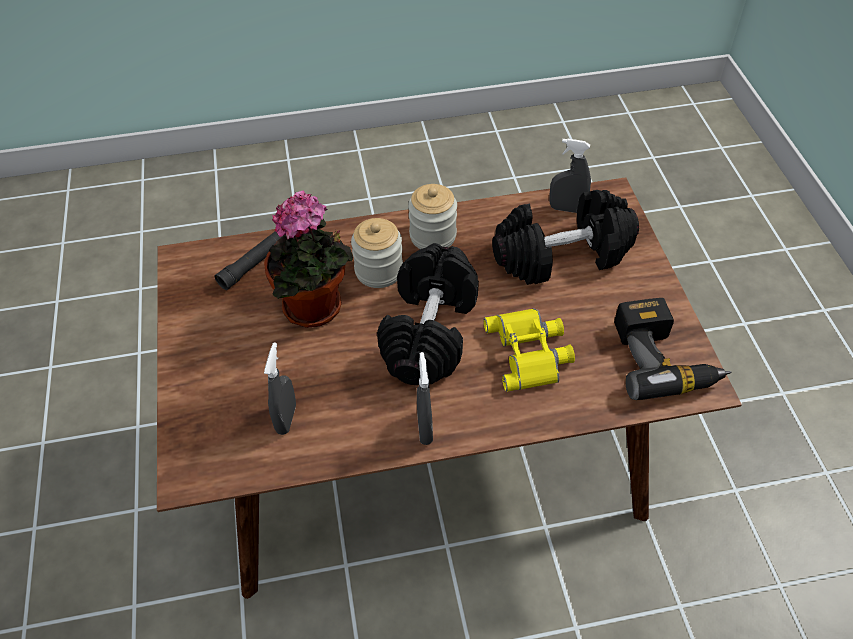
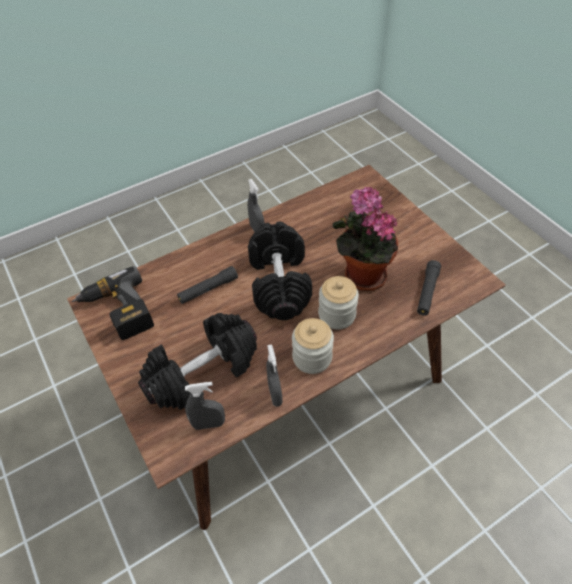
camera: 160 degrees right, 0 degrees up
grey spray bottle [264,343,296,435] -> grey spray bottle moved to [266,344,283,407]
yellow binoculars [484,308,575,392] -> black flashlight [177,266,238,304]

